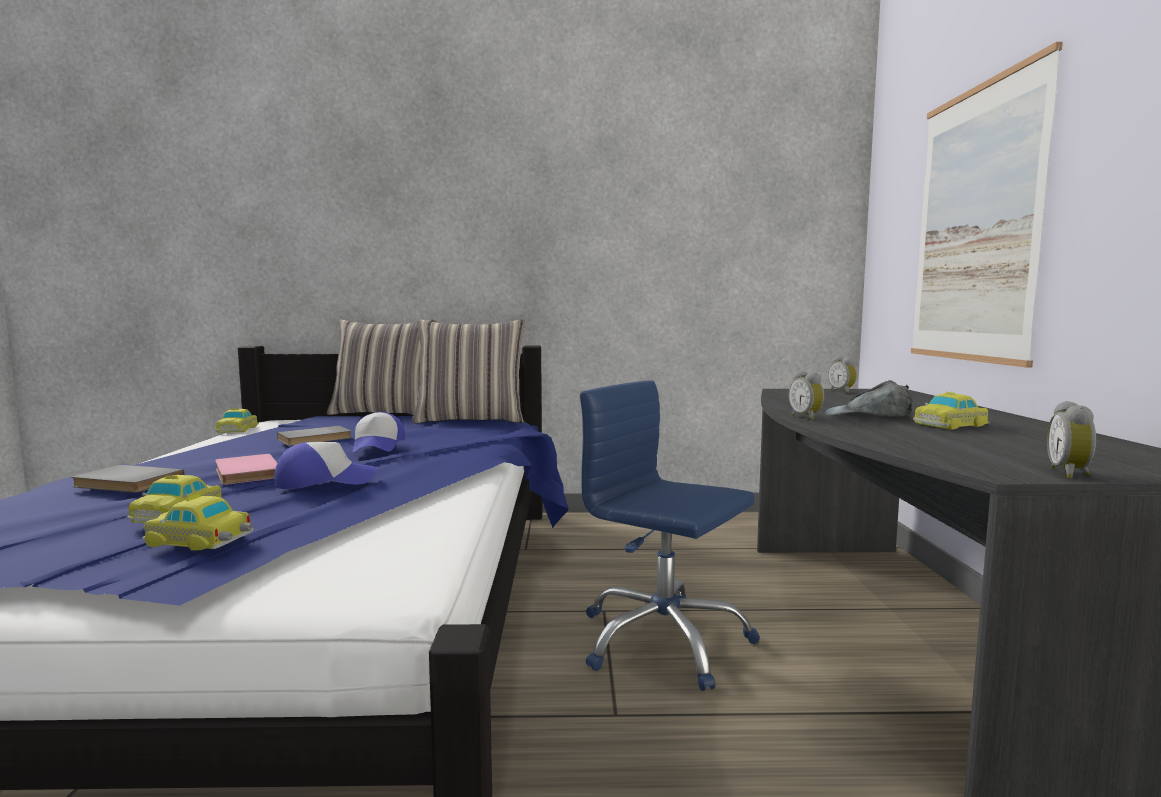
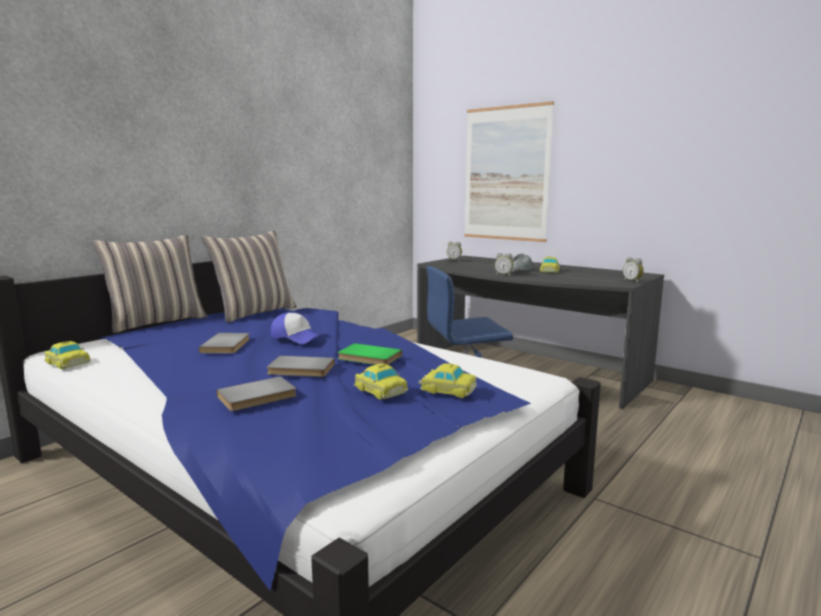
camera: 50 degrees left, 5 degrees up
toy car [143,494,253,551] -> toy car turned 120 degrees counterclockwise [419,363,477,398]
pink book [215,454,277,485] -> grey book [267,356,335,377]
cap [274,442,377,489] -> green book [338,343,402,365]

